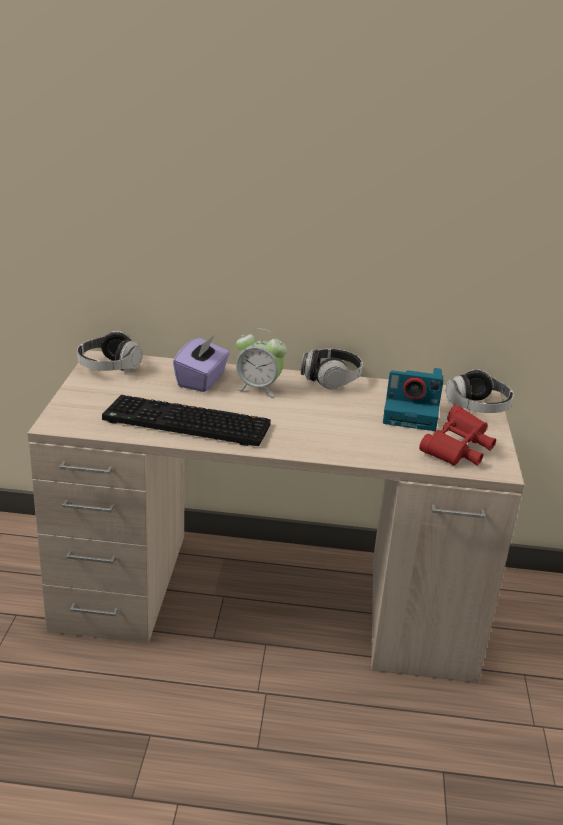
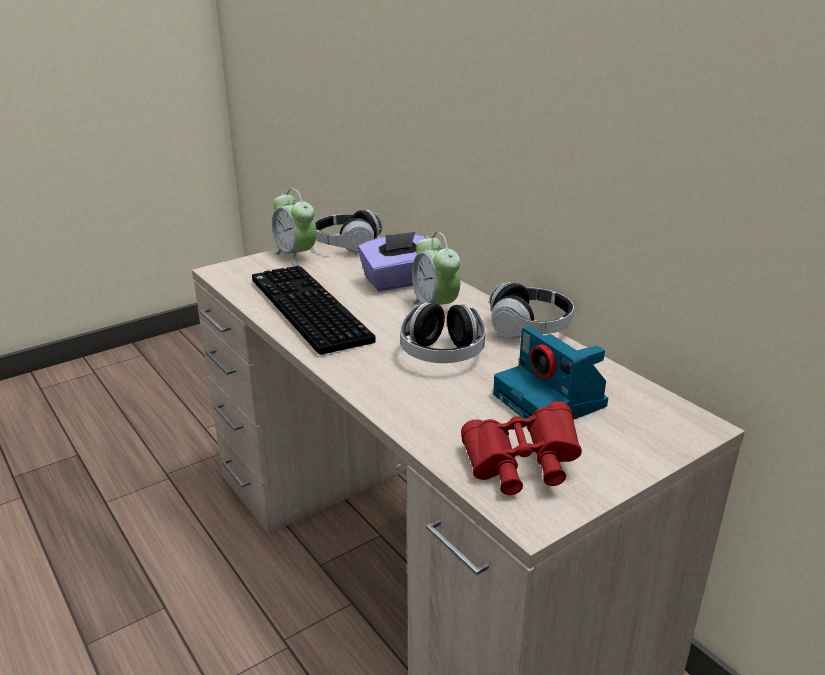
camera: 50 degrees right, 0 degrees up
headphones [446,369,514,413] -> headphones moved to [400,302,486,363]
none -> alarm clock [272,188,316,266]

